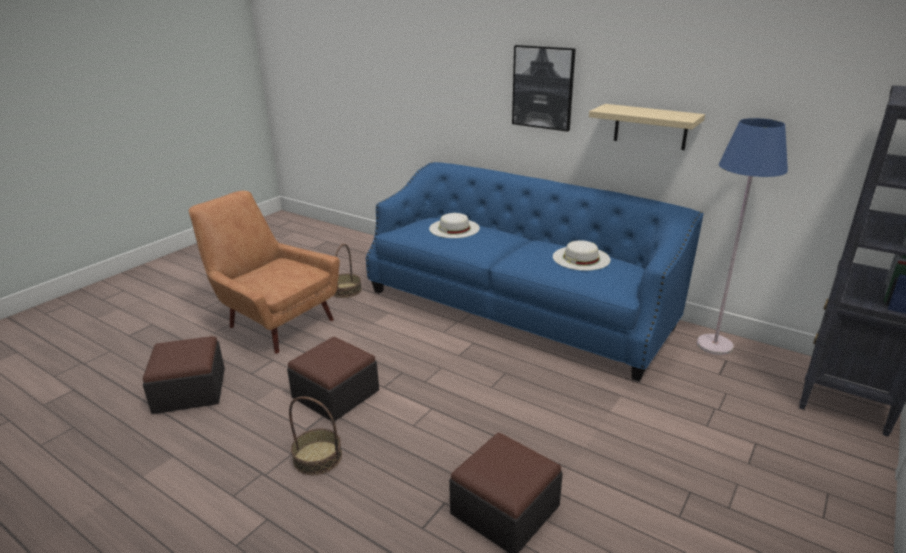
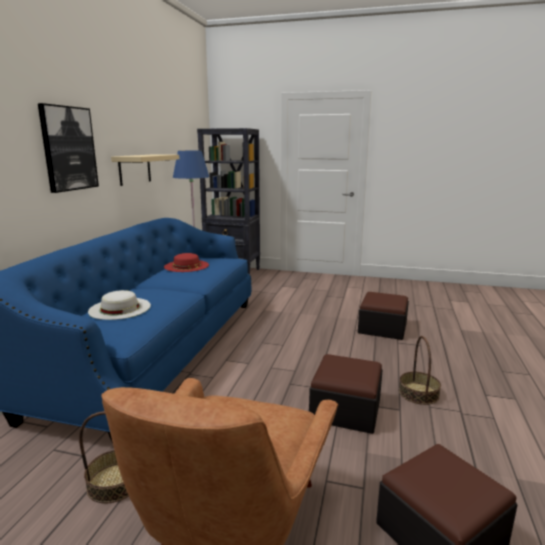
camera: 110 degrees left, 10 degrees down
white hat [553,240,611,271] -> red hat [164,253,209,272]

